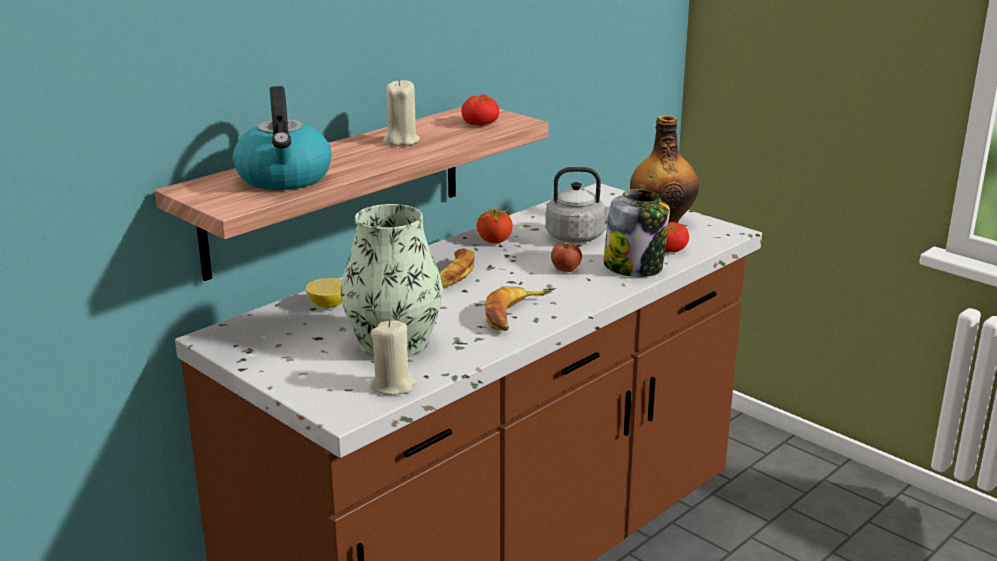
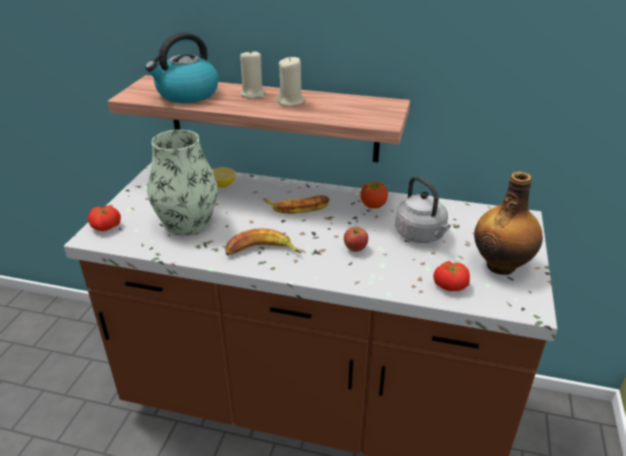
camera: 60 degrees right, 10 degrees up
beige candle [369,320,417,395] -> beige candle moved to [240,49,266,99]
tomato [461,94,499,126] -> tomato moved to [88,205,121,231]
jar [603,189,670,277] -> none

